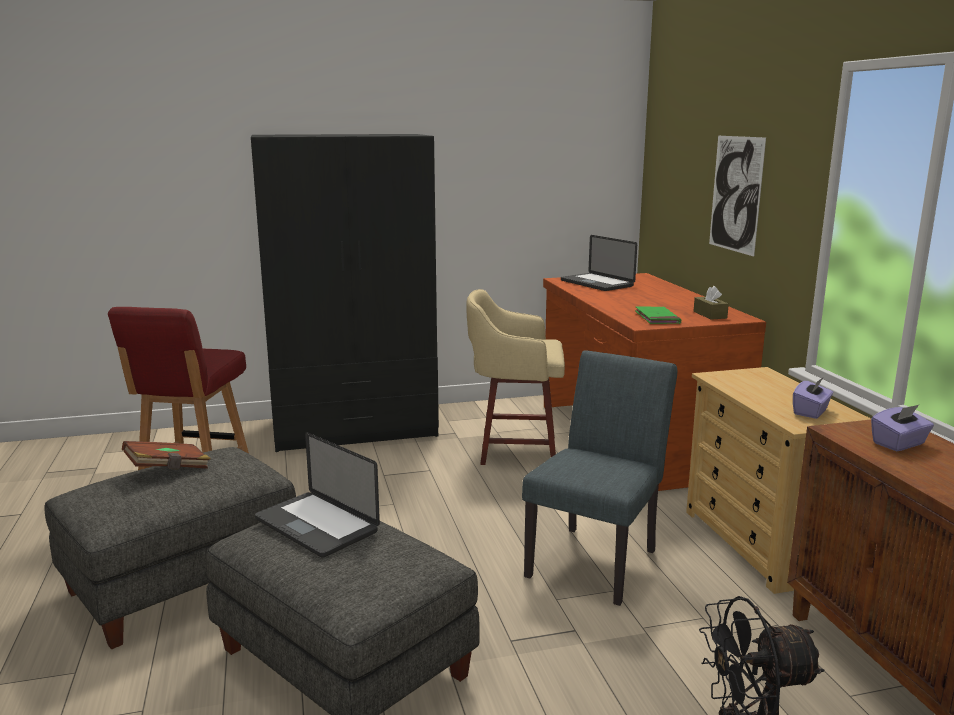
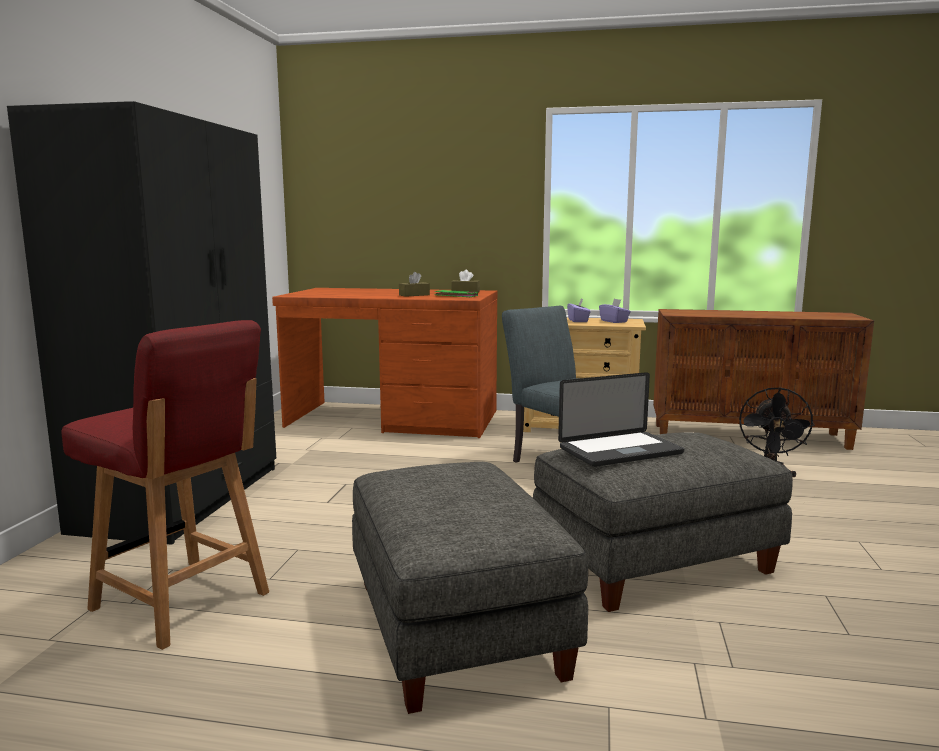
camera: 65 degrees left, 5 degrees down
brown book [122,441,211,469] -> none
beige stool [466,289,565,465] -> none
laptop [561,235,637,291] -> none
picture [709,136,766,257] -> none
purple tissue box [871,405,934,451] -> purple tissue box moved to [567,299,591,322]
none -> brown tissue box [399,272,430,297]

